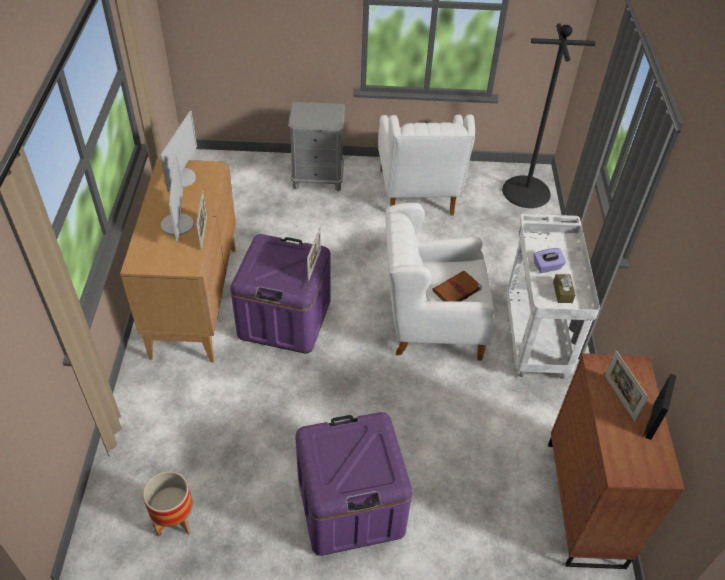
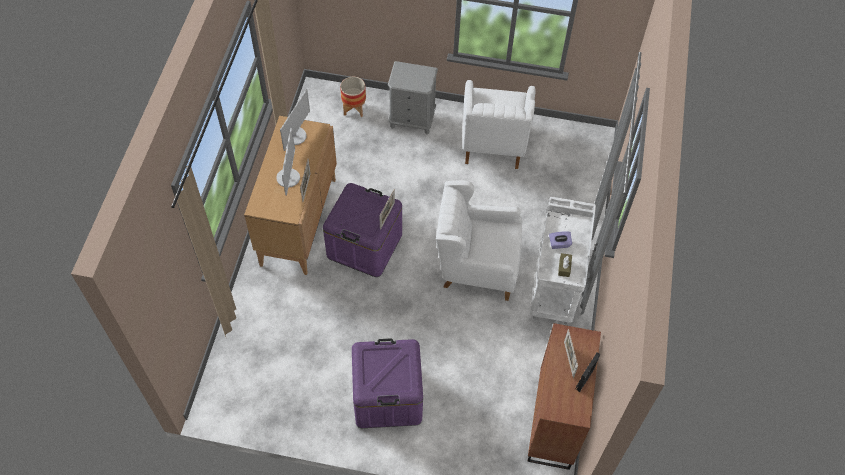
camera: 10 degrees right, 10 degrees up
planter [143,471,193,536] -> planter moved to [340,77,366,117]
brown book [432,271,482,302] -> none
black clothes rack [502,23,596,208] -> none

